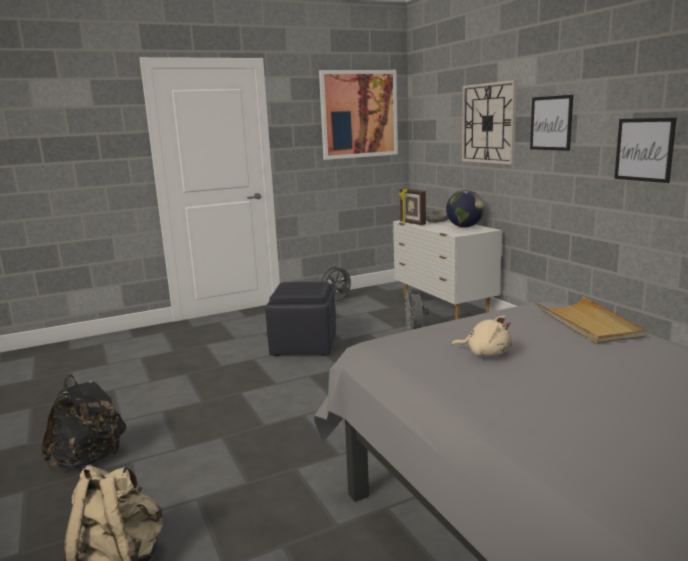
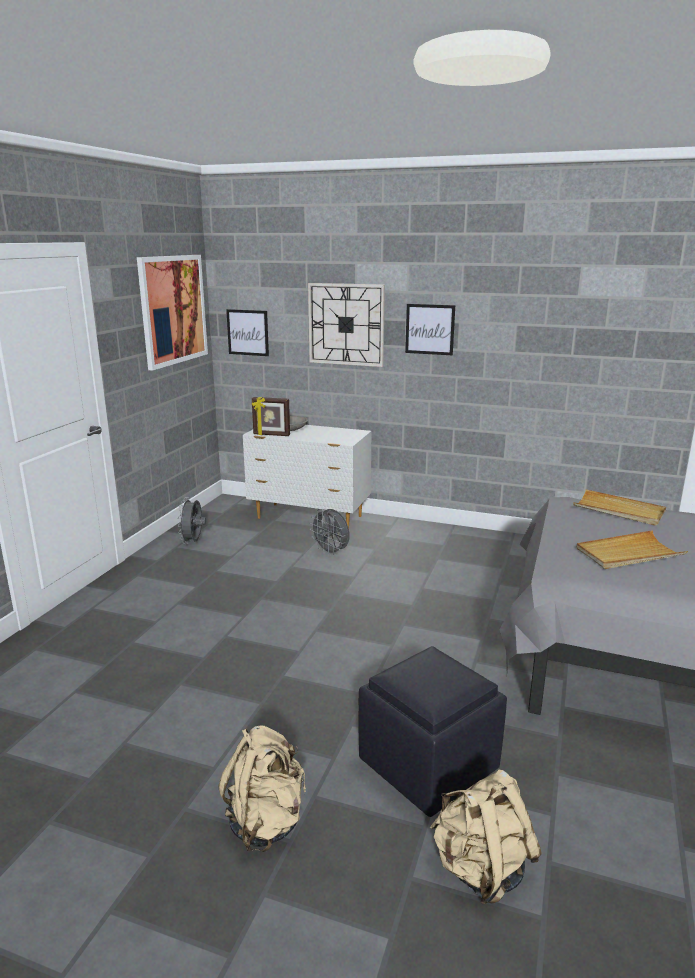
camera: 45 degrees left, 5 degrees up
black backpack [41,375,126,468] -> beige backpack [219,725,306,852]
black ottoman [265,282,336,356] -> black ottoman moved to [358,646,507,817]
globe [446,190,484,228] -> none
beige plush toy [451,315,512,356] -> beige tray [576,530,688,569]
picture [614,118,677,183] -> picture moved to [226,309,269,356]

